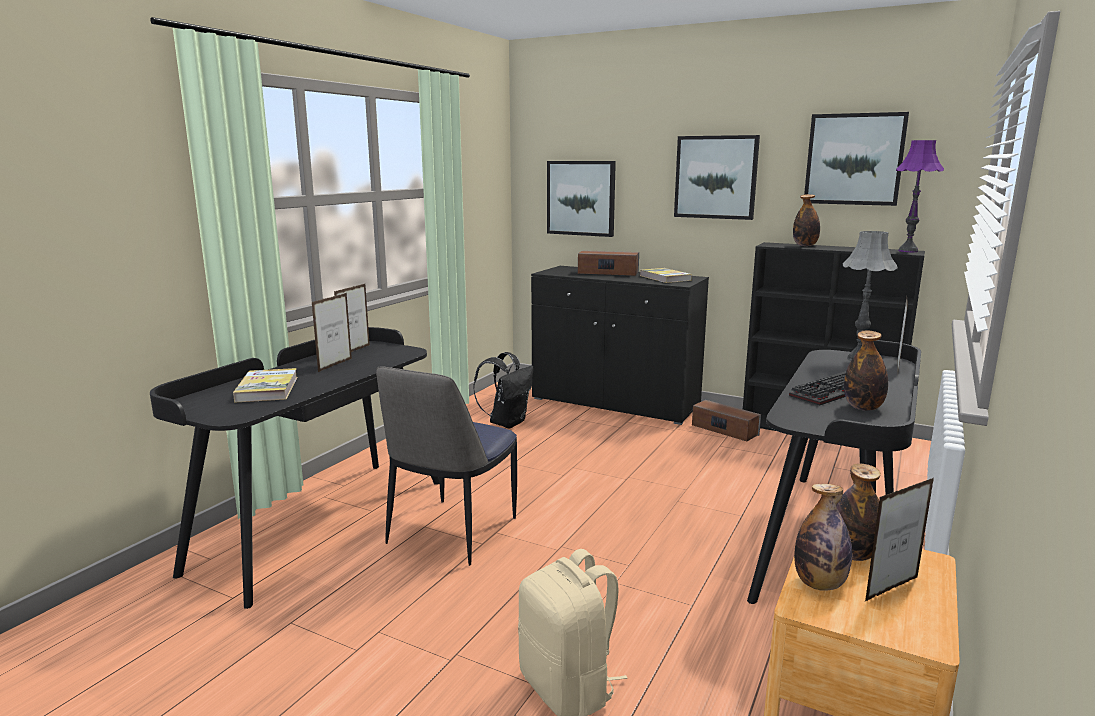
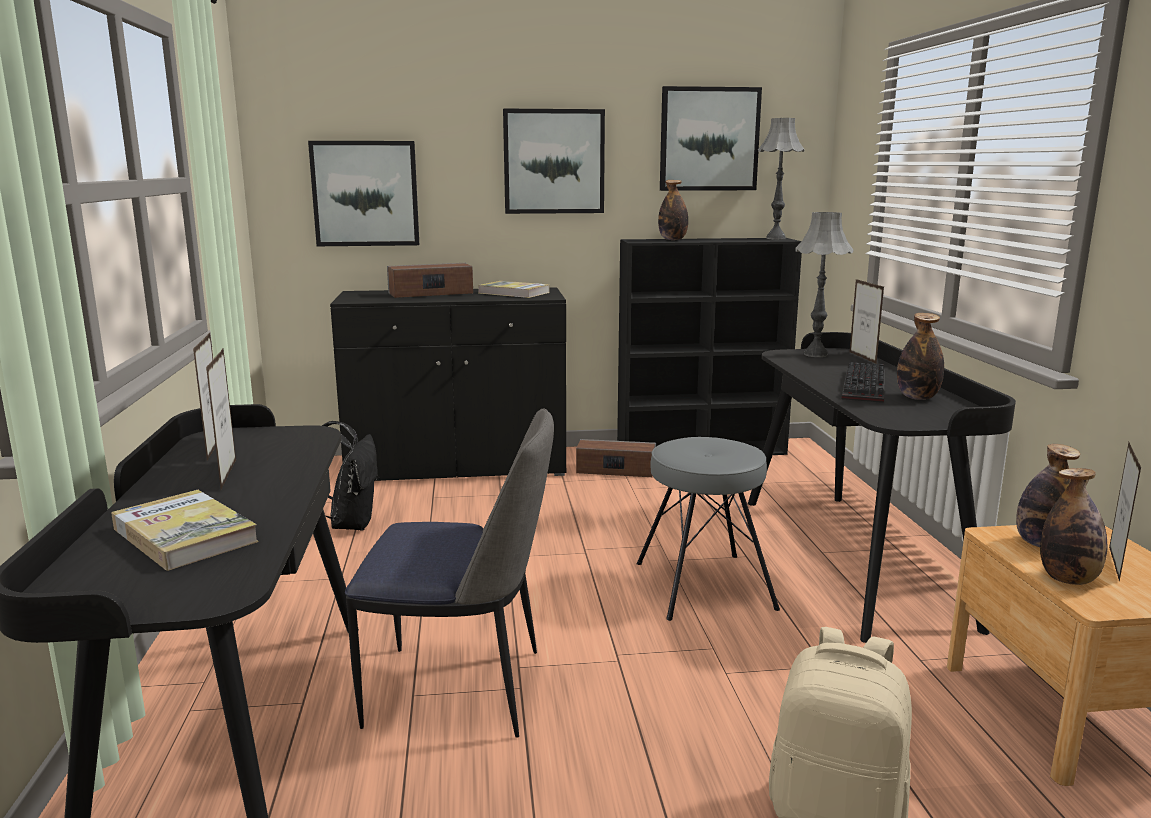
camera: 35 degrees left, 0 degrees up
chair [376,366,517,566] -> chair turned 75 degrees counterclockwise [345,408,554,738]
purple table lamp [896,140,944,252] -> grey table lamp [758,118,805,240]
none -> grey stool [637,437,780,621]

